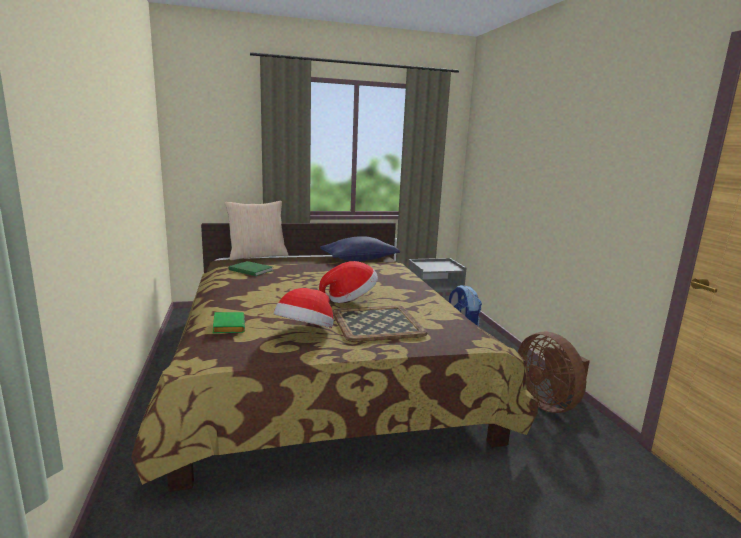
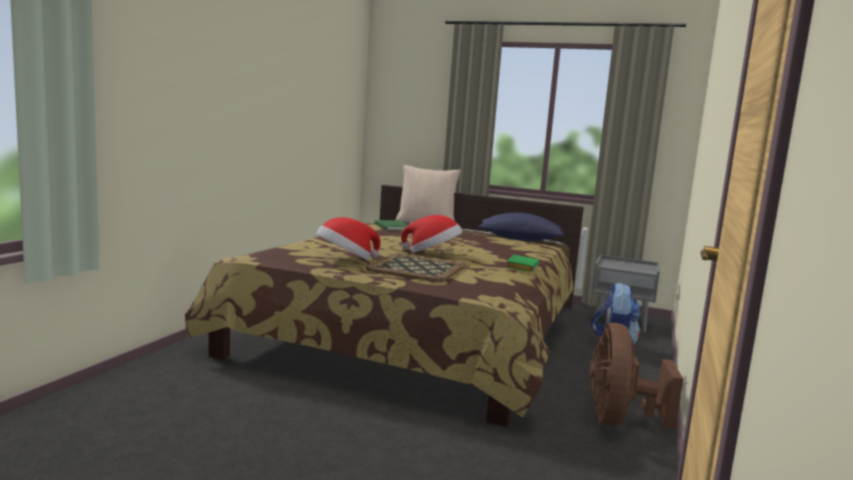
camera: 35 degrees right, 5 degrees down
green book [213,312,245,333] -> green book moved to [506,255,539,272]

